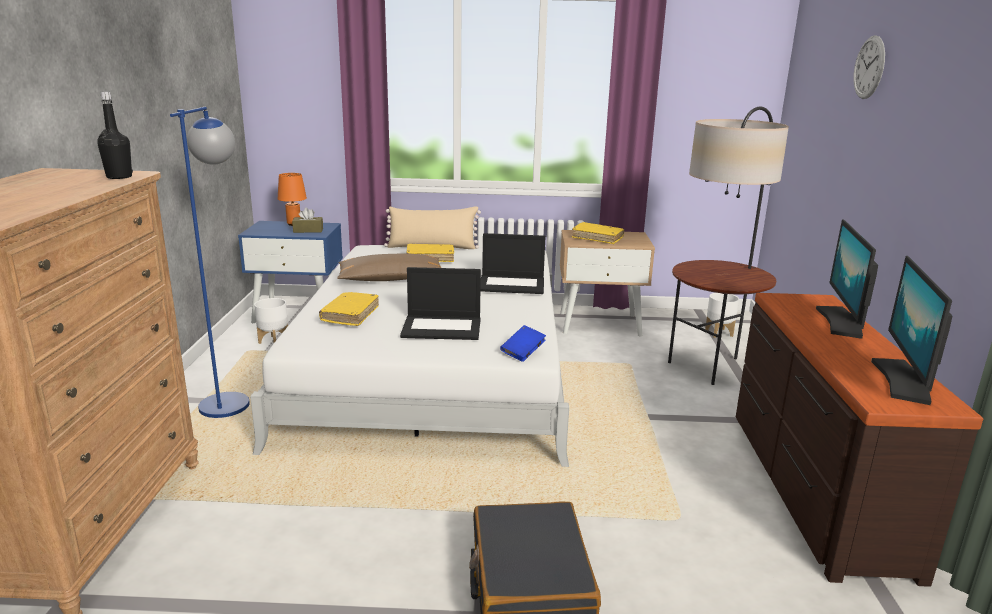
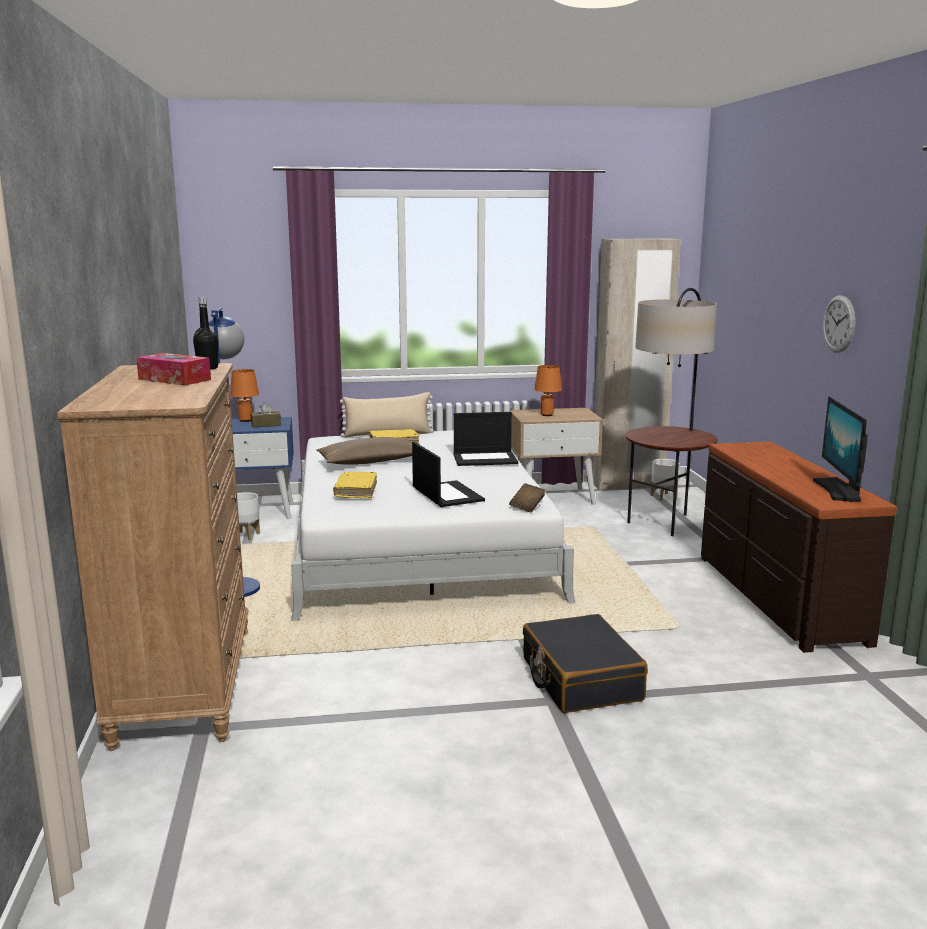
camera: 10 degrees left, 5 degrees down
laptop [400,267,481,340] -> laptop turned 105 degrees counterclockwise [412,442,485,507]
blue book [500,325,546,362] -> brown book [509,483,546,512]
yellow book [572,222,624,244] -> orange table lamp [534,365,562,416]
monitor [816,219,878,339] -> none
wall clock [853,35,885,99] -> wall clock moved to [823,295,855,353]
none -> tissue box [136,353,211,385]
none -> beige wardrobe [592,238,681,491]

